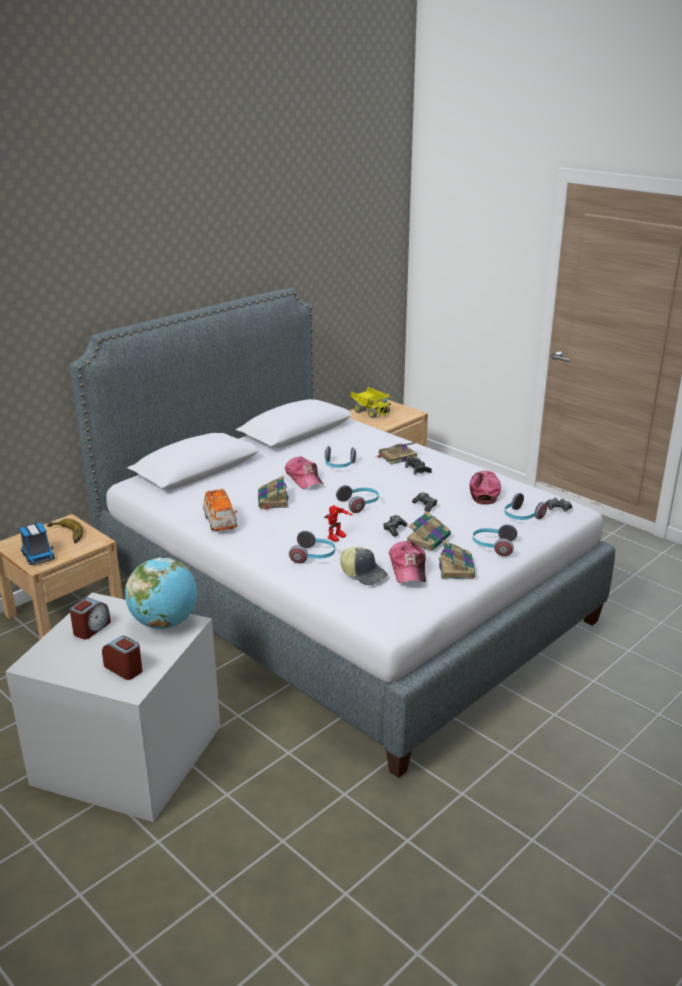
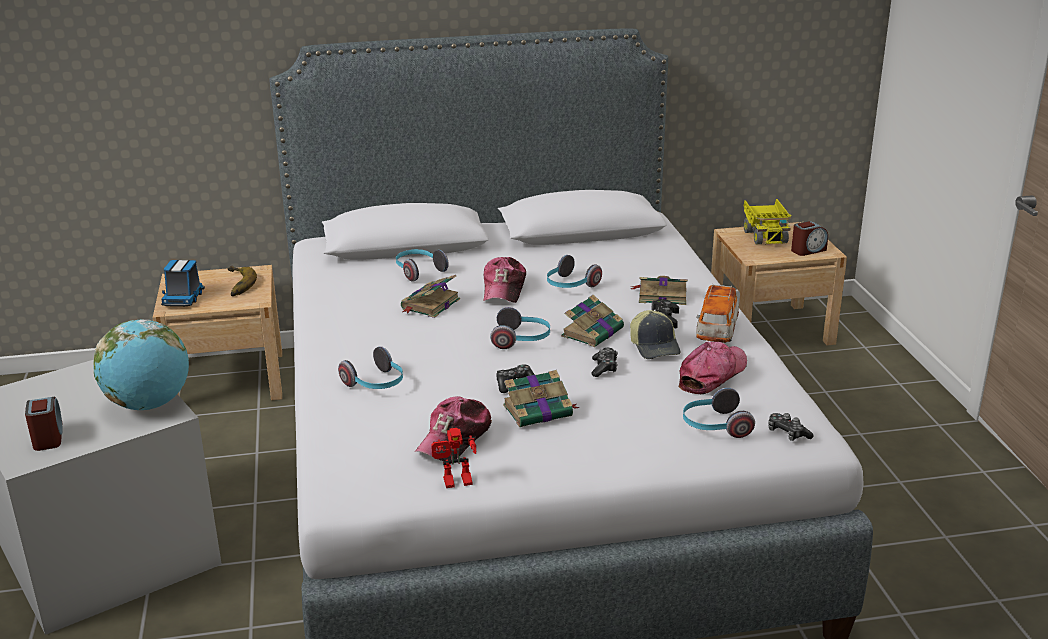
camera: 35 degrees right, 0 degrees up
alarm clock [69,598,111,639] -> alarm clock moved to [791,221,828,256]
toy car [203,488,237,531] -> toy car moved to [696,284,739,343]
toy robot [324,505,352,542] -> toy robot moved to [431,428,476,488]
cap [340,547,388,585] -> cap moved to [630,310,680,359]
book [439,540,476,579] -> book moved to [561,295,624,347]
headphones [473,524,517,556] -> headphones moved to [396,249,449,282]

